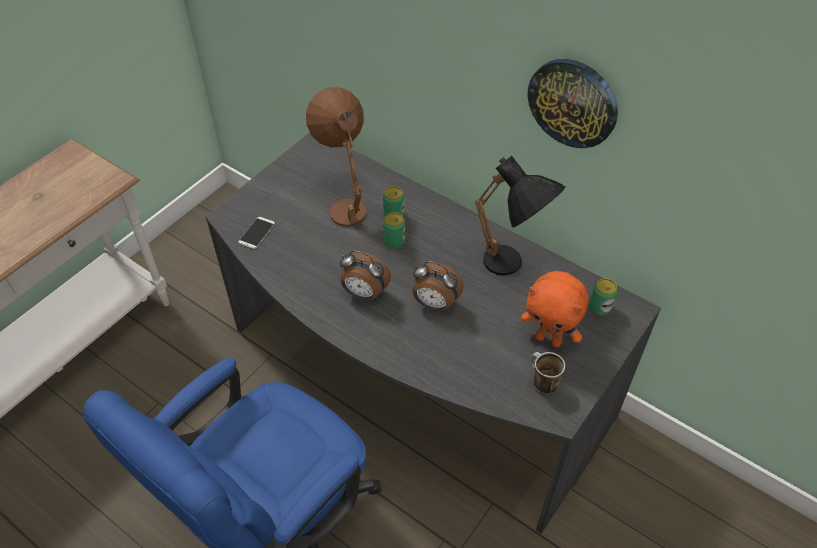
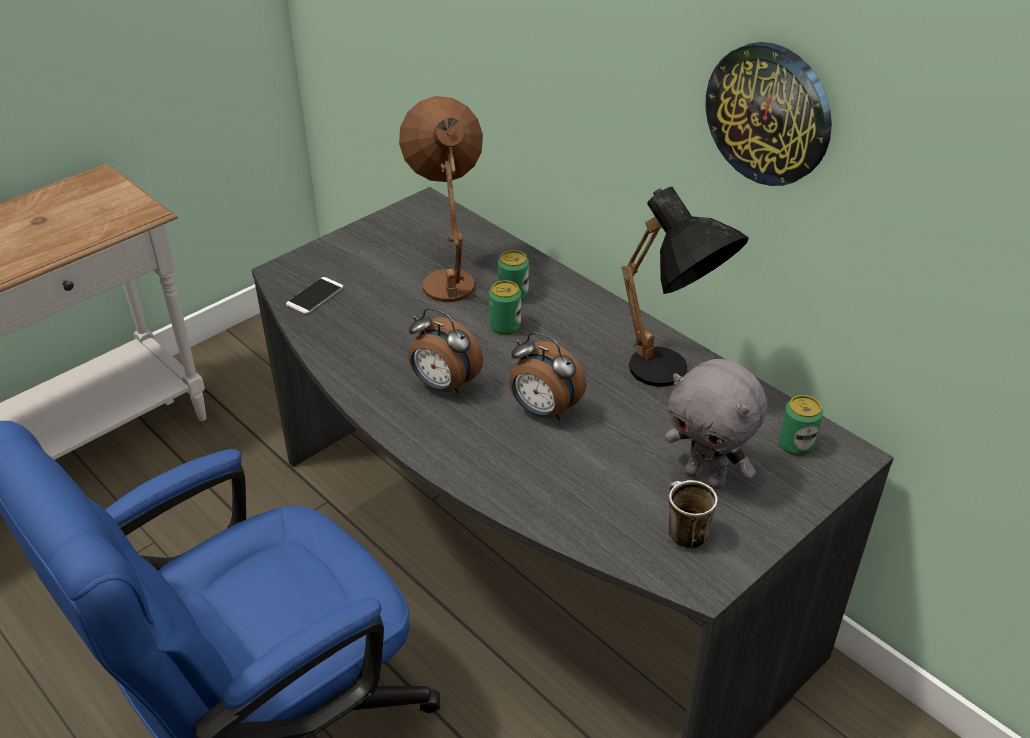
camera: 10 degrees right, 10 degrees down
orange plush toy [521,271,589,348] -> grey plush toy [665,359,767,489]

